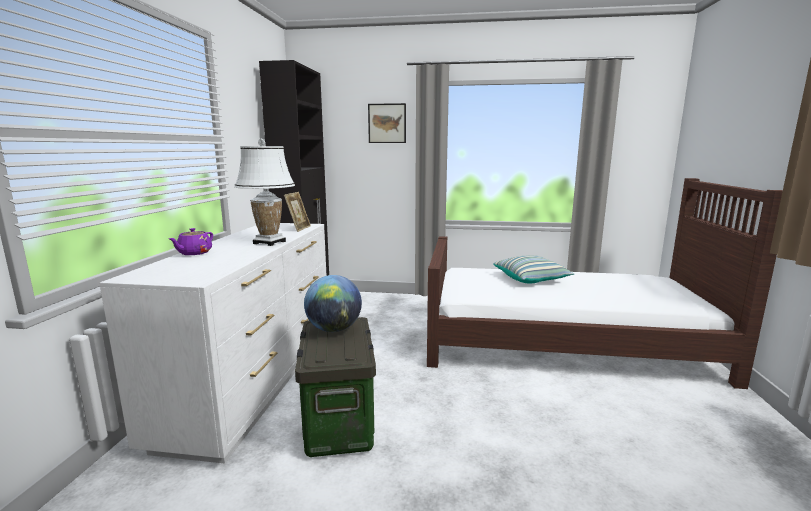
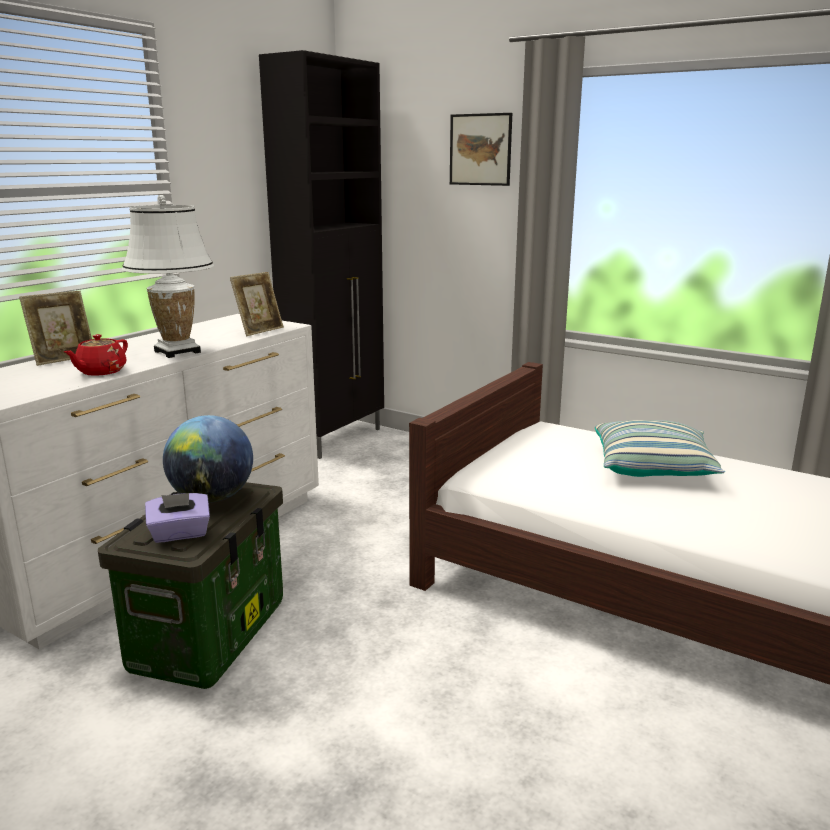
camera: 25 degrees right, 5 degrees up
purple teapot [169,228,213,255] -> picture frame [19,291,92,366]
none -> red teapot [64,334,128,376]
none -> purple tissue box [145,493,210,543]

